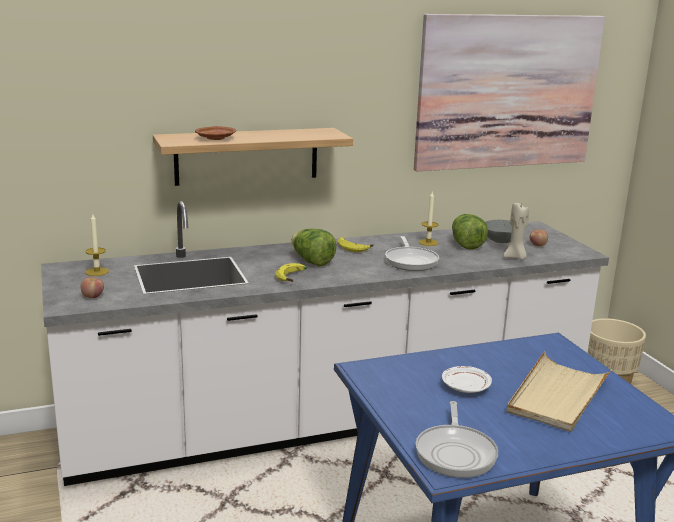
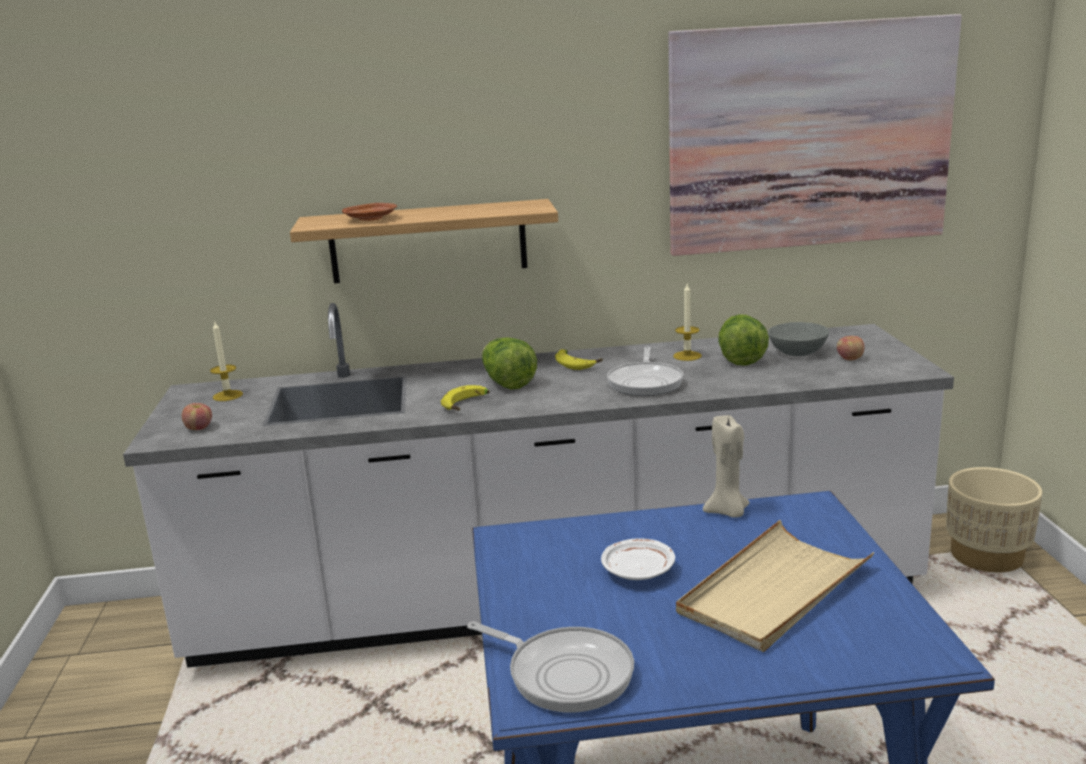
camera: 15 degrees right, 0 degrees up
frying pan [416,401,498,478] -> frying pan turned 75 degrees counterclockwise [467,621,634,713]
beige candle [503,202,529,259] -> beige candle moved to [703,415,750,518]

